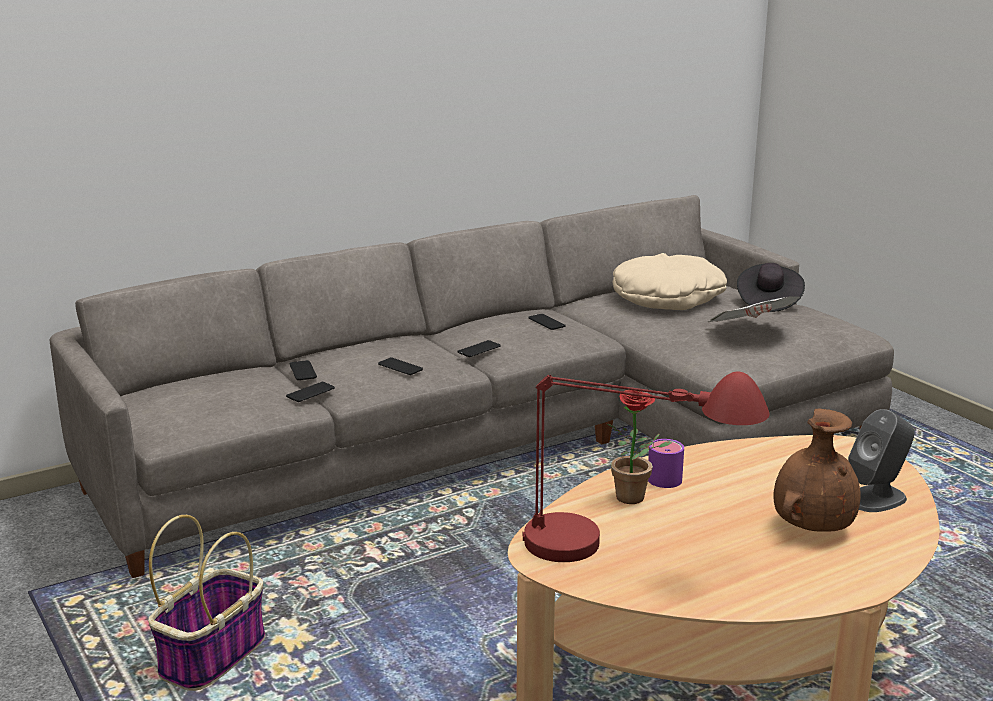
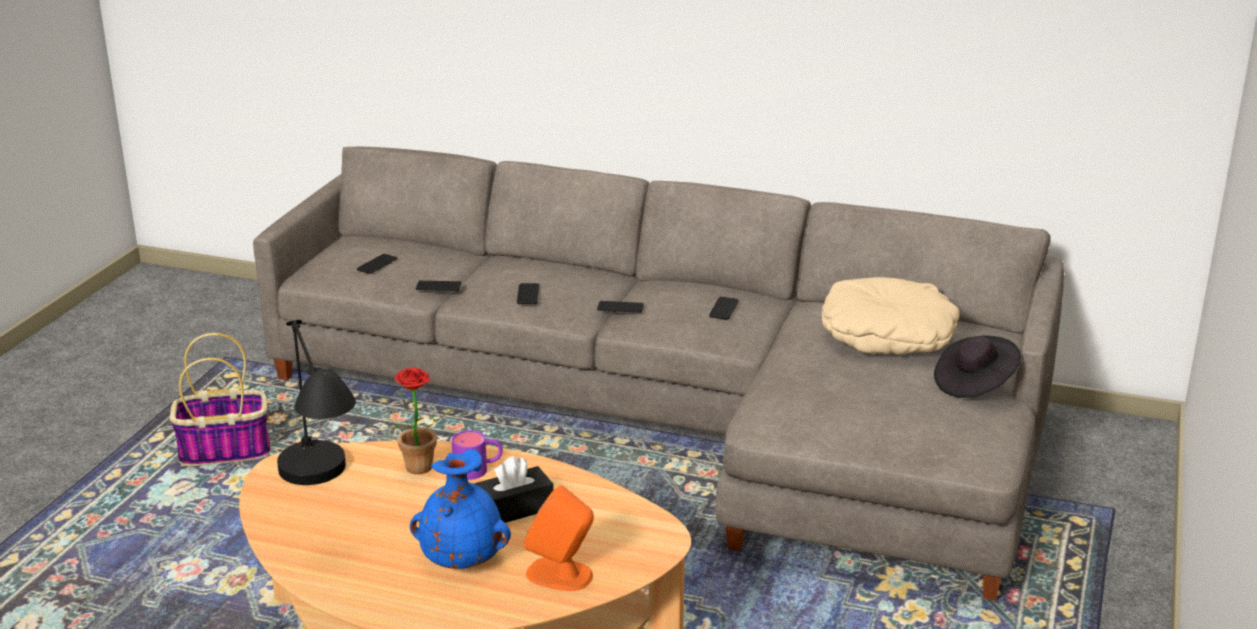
camera: 50 degrees right, 5 degrees up
phone [290,360,317,380] -> phone moved to [357,254,397,274]
red table lamp [522,371,770,562] -> black table lamp [277,320,356,485]
newspaper [708,296,801,322] -> none
brown vase [773,409,861,532] -> blue vase [410,449,511,569]
grey speaker [848,409,915,512] -> orange speaker [524,485,594,591]
none -> black tissue box [475,456,554,523]

